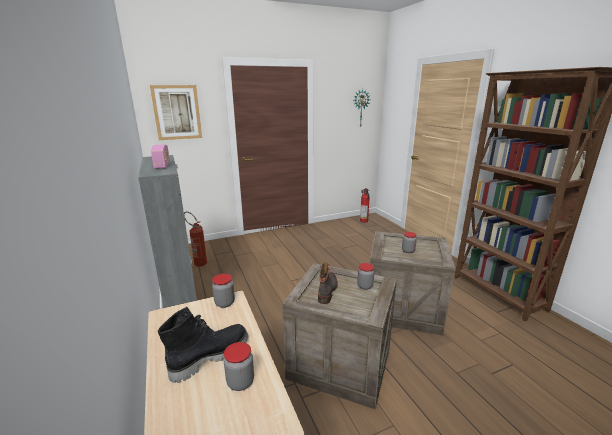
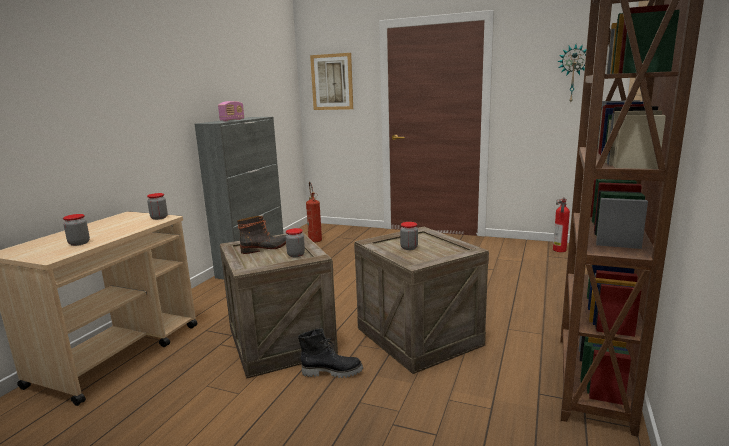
camera: 45 degrees right, 5 degrees down
black boot [158,307,248,383] -> black boot moved to [298,328,363,378]

